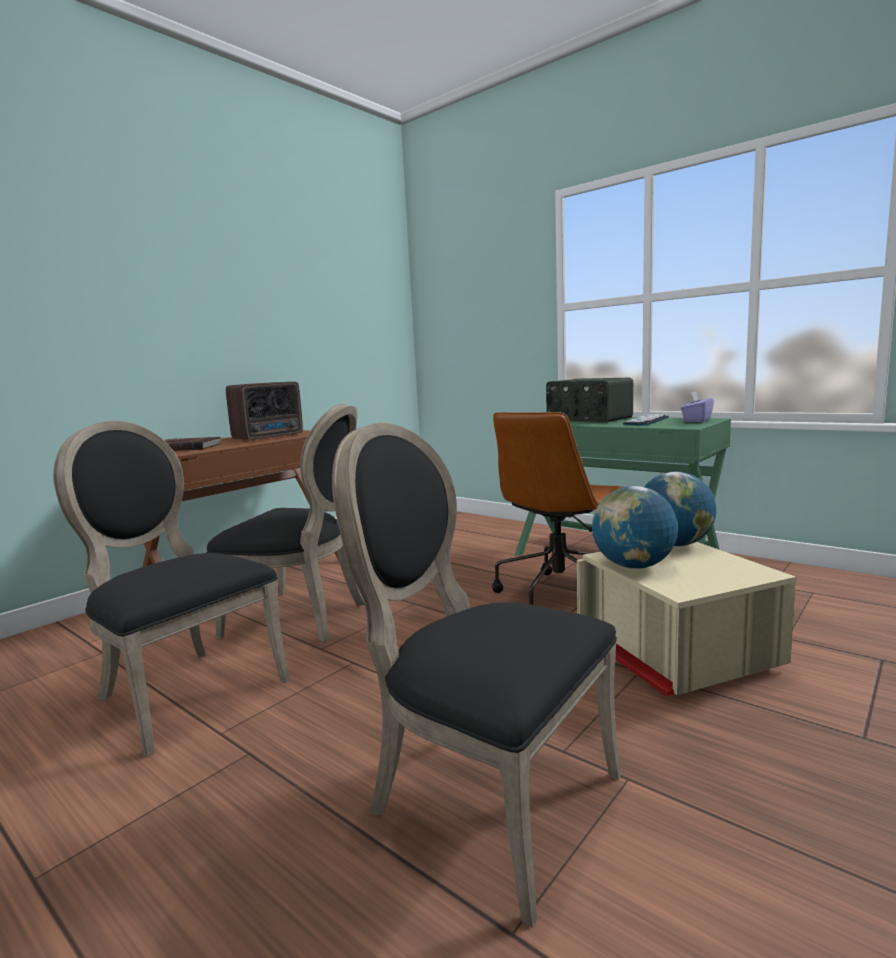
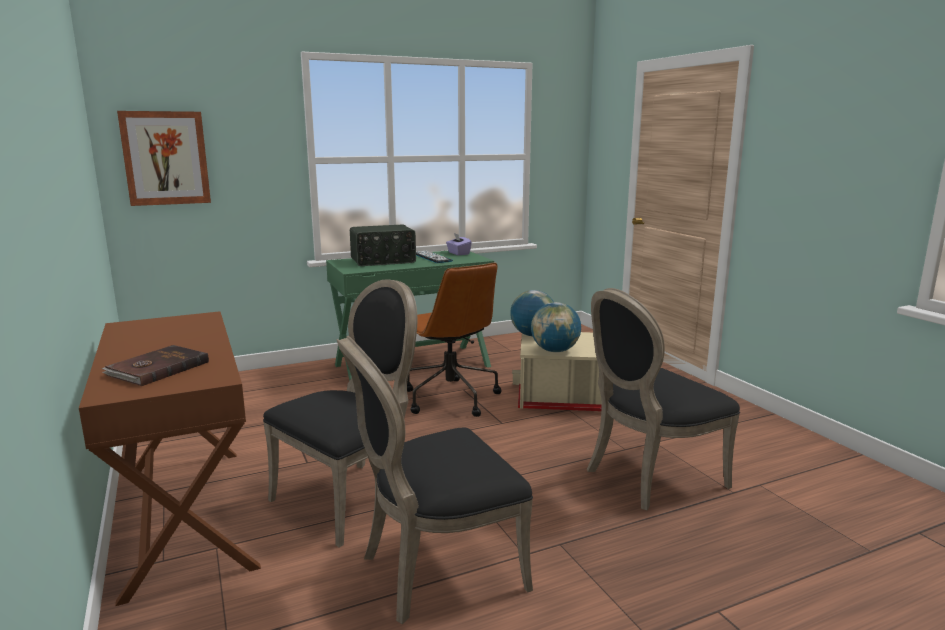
camera: 65 degrees left, 5 degrees up
radio [226,382,303,441] -> none
none -> picture [117,111,211,206]

